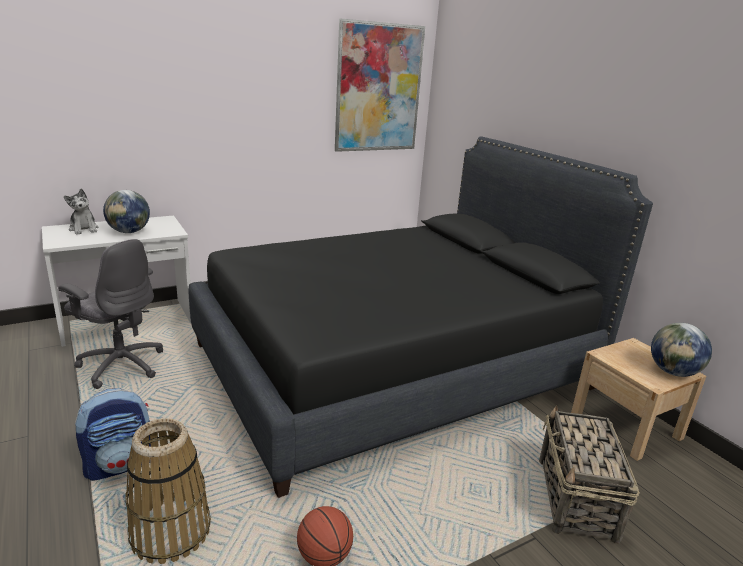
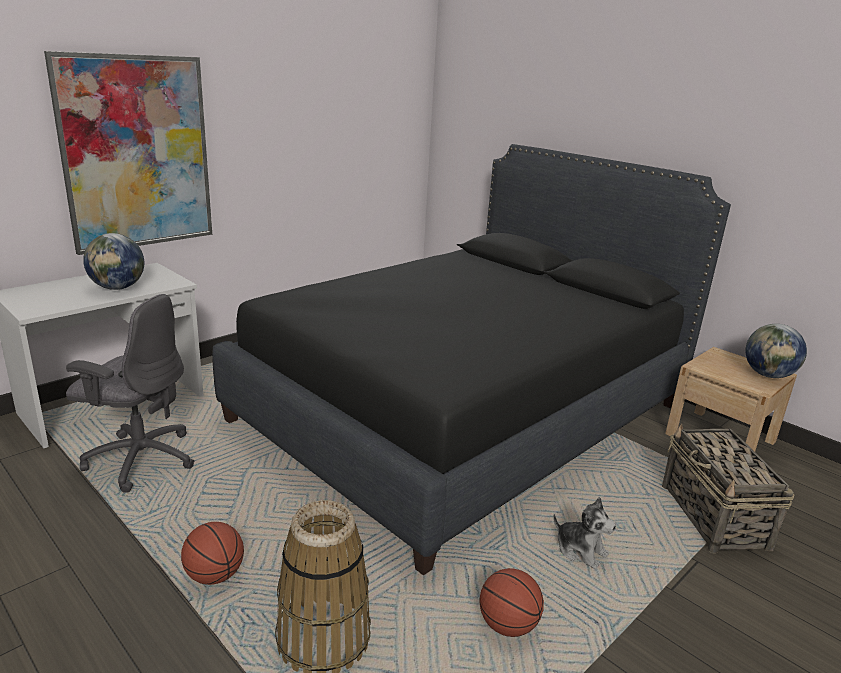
camera: 15 degrees left, 0 degrees up
plush toy [64,189,98,235] -> plush toy moved to [553,497,616,569]
backpack [75,388,151,481] -> basketball [181,522,244,585]
picture [335,19,425,152] -> picture moved to [44,51,212,255]

